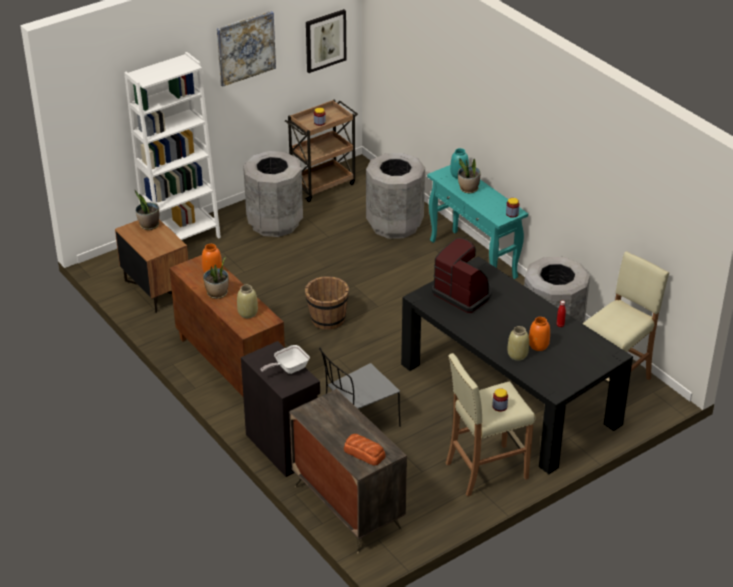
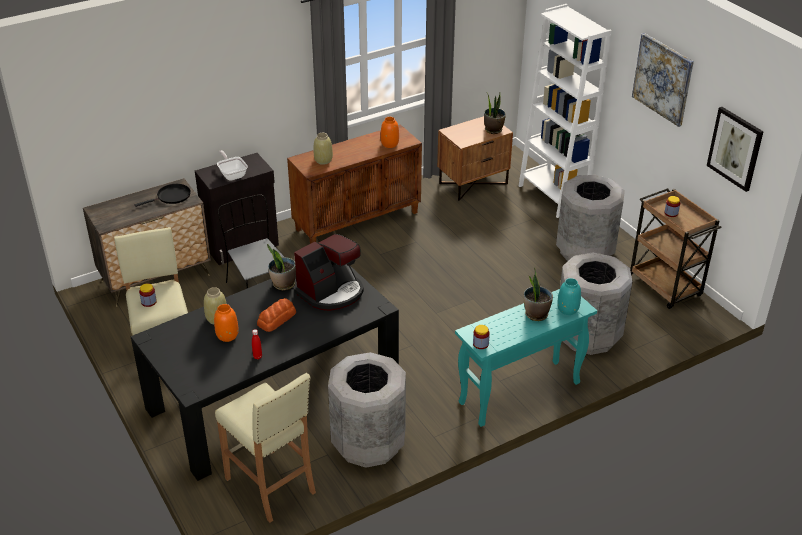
camera: 95 degrees right, 0 degrees up
potted plant [203,257,229,299] -> potted plant moved to [267,244,296,290]
brown bucket [305,276,349,330] -> none
bread [344,434,386,466] -> bread moved to [257,298,296,332]
none -> black frying pan [135,184,191,207]

